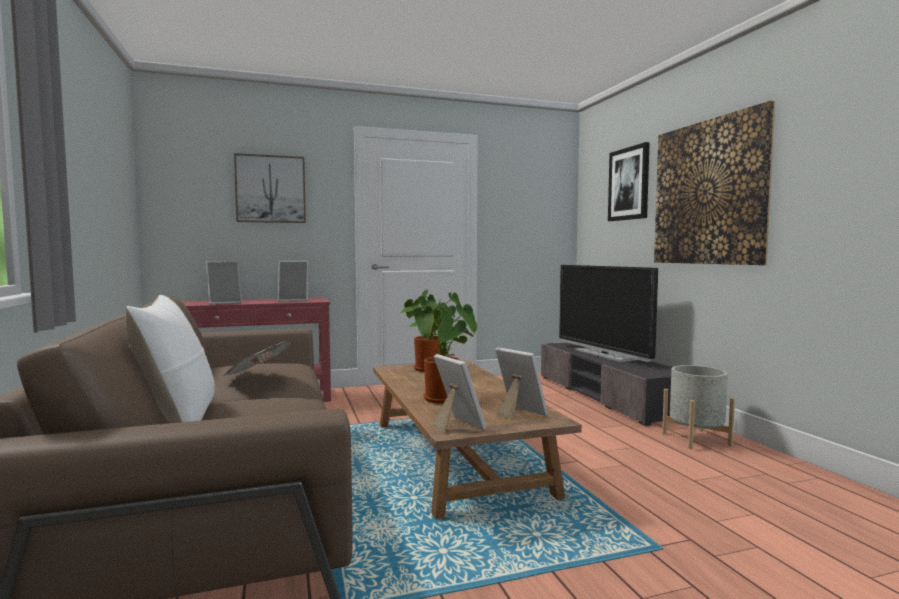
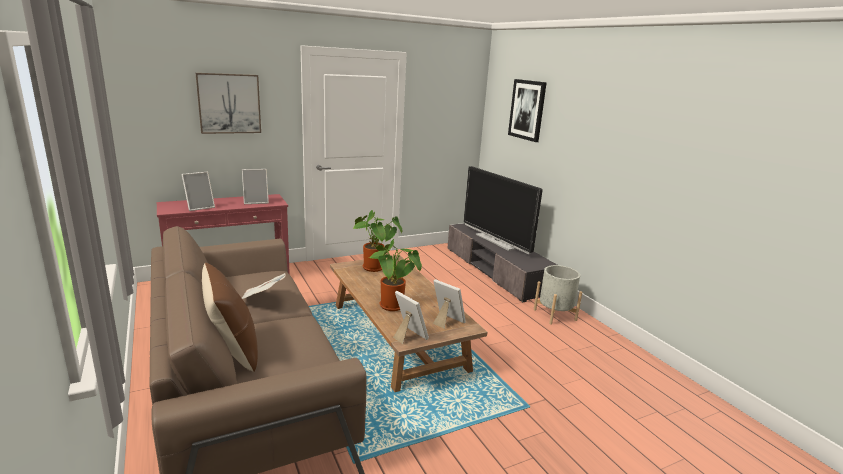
camera: 10 degrees left, 15 degrees up
white pillow [126,295,215,423] -> brown pillow [202,263,258,372]
picture [654,101,775,265] -> none

